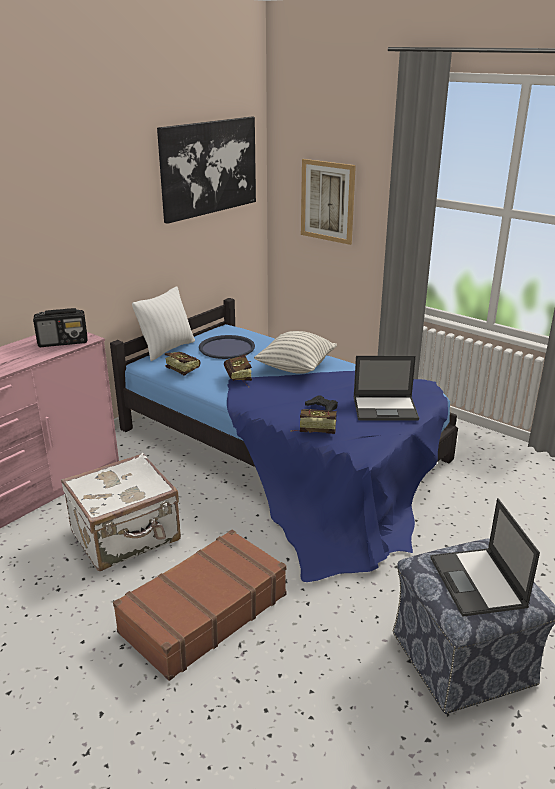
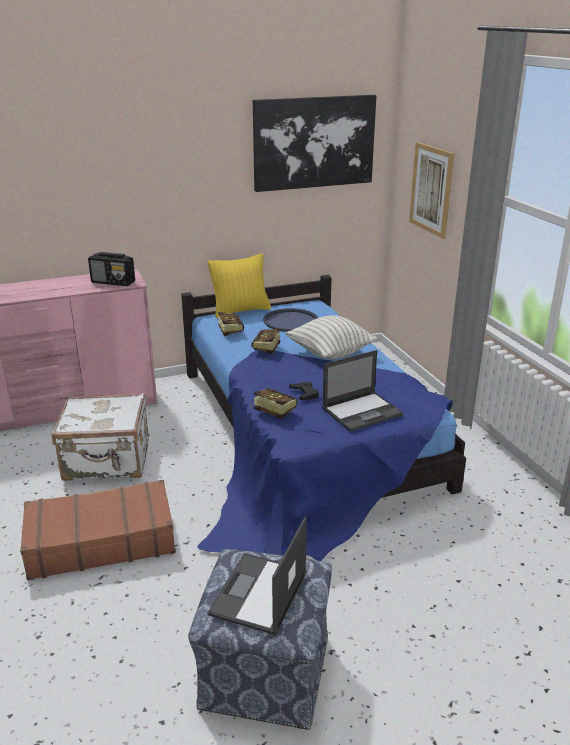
camera: 30 degrees right, 0 degrees up
white pillow [132,286,195,361] -> yellow pillow [208,254,271,318]
laptop [354,356,419,421] -> laptop turned 60 degrees counterclockwise [322,350,403,432]

